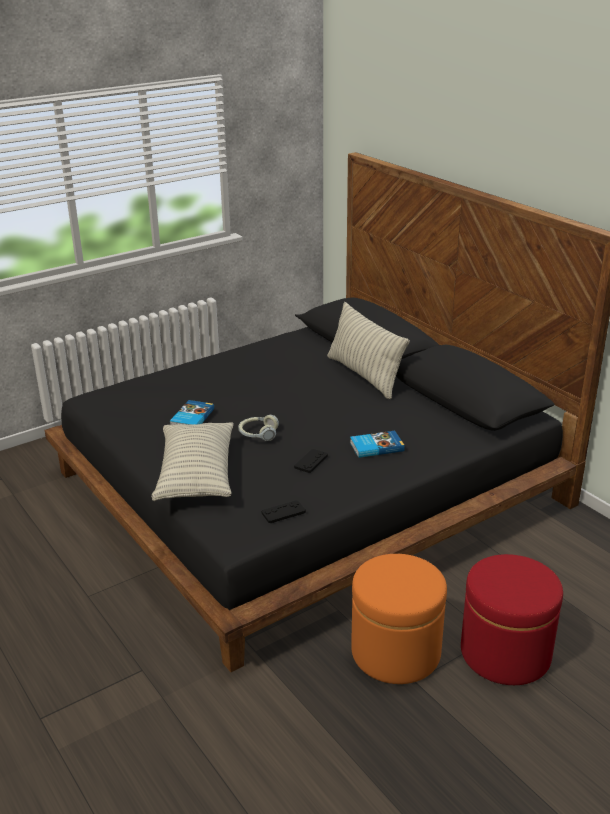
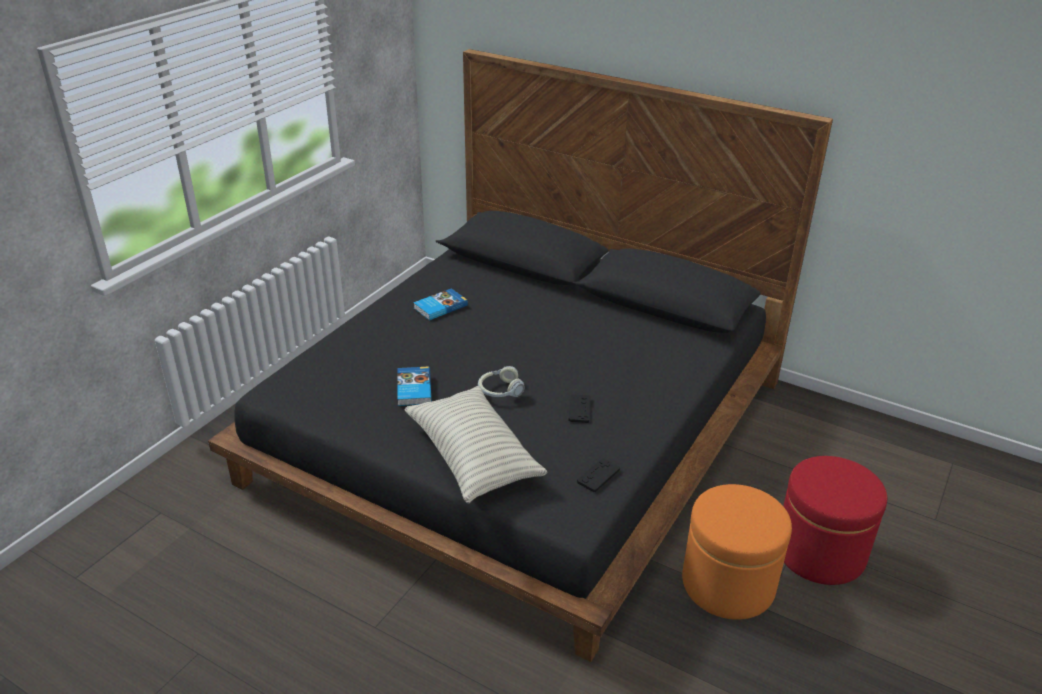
camera: 25 degrees left, 5 degrees up
pillow [327,302,410,399] -> none
book [350,431,405,458] -> book moved to [414,288,468,320]

